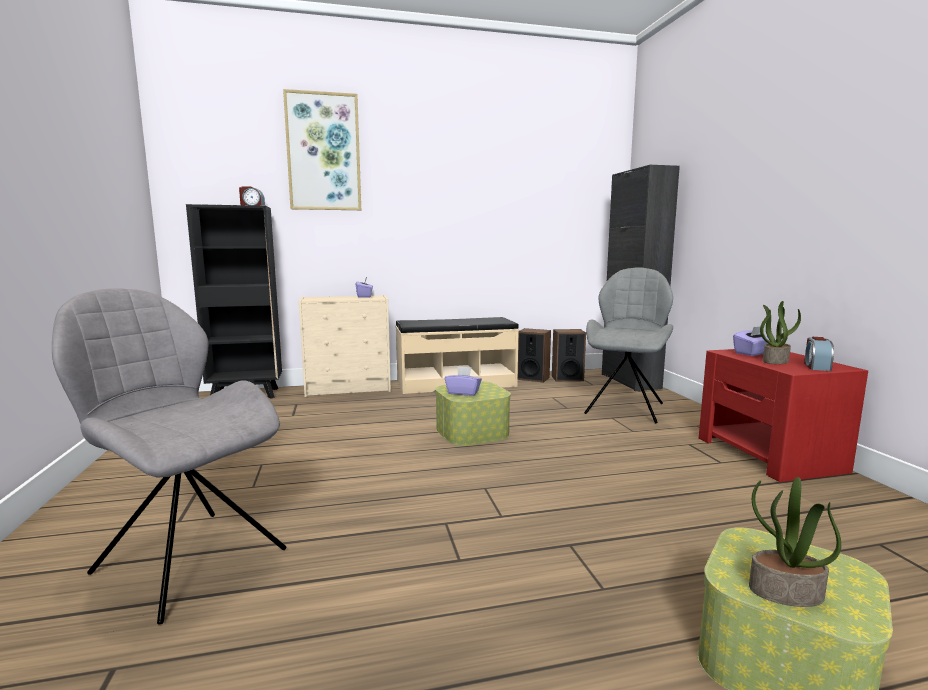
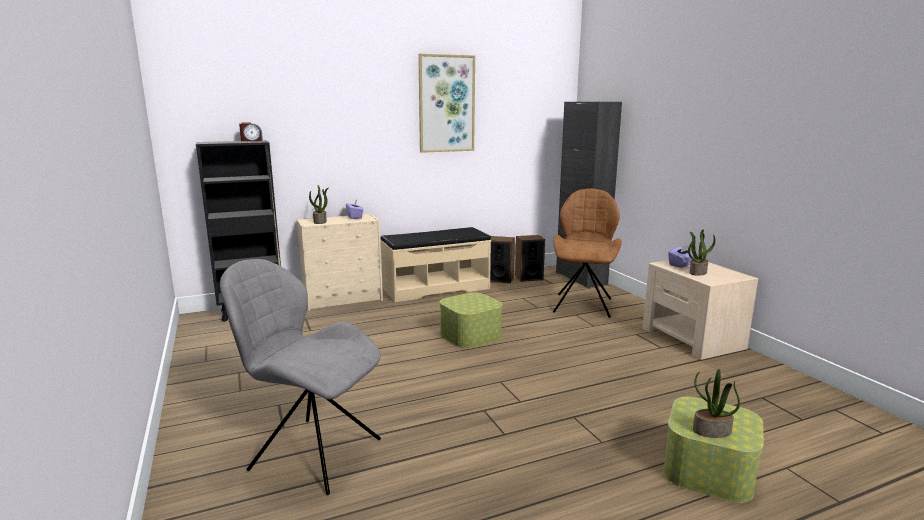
camera: 10 degrees left, 5 degrees up
picture [283,89,361,210] -> picture moved to [418,54,475,153]
purple tissue box [445,366,482,396] -> none
grey chair [584,267,673,423] -> brown chair [553,188,621,318]
red nightstand [699,349,868,482] -> beige nightstand [643,260,758,360]
alarm clock [804,337,834,371] -> none
none -> potted plant [309,185,328,224]

